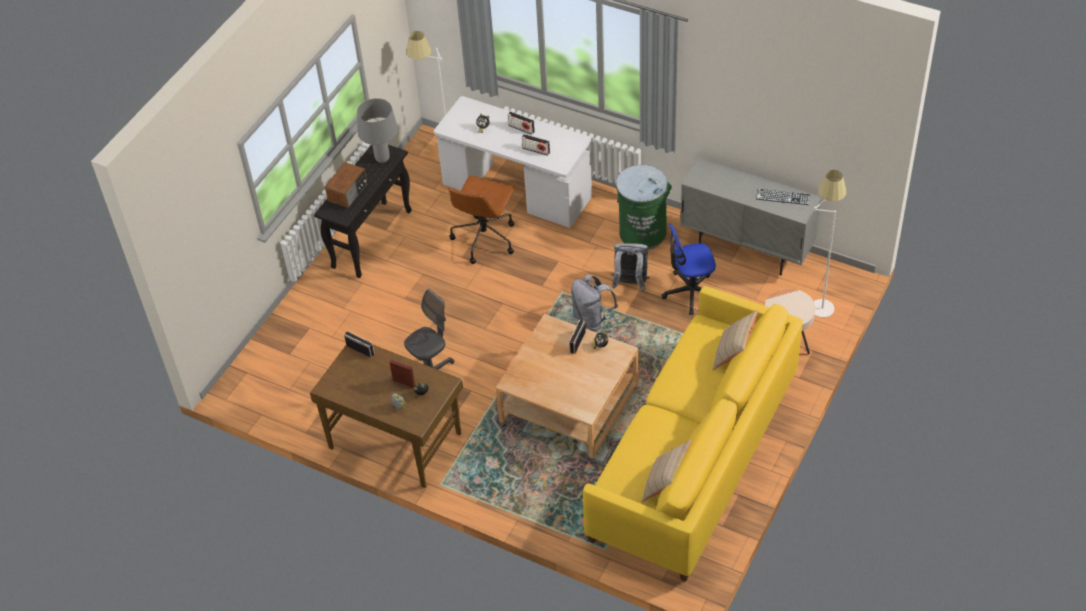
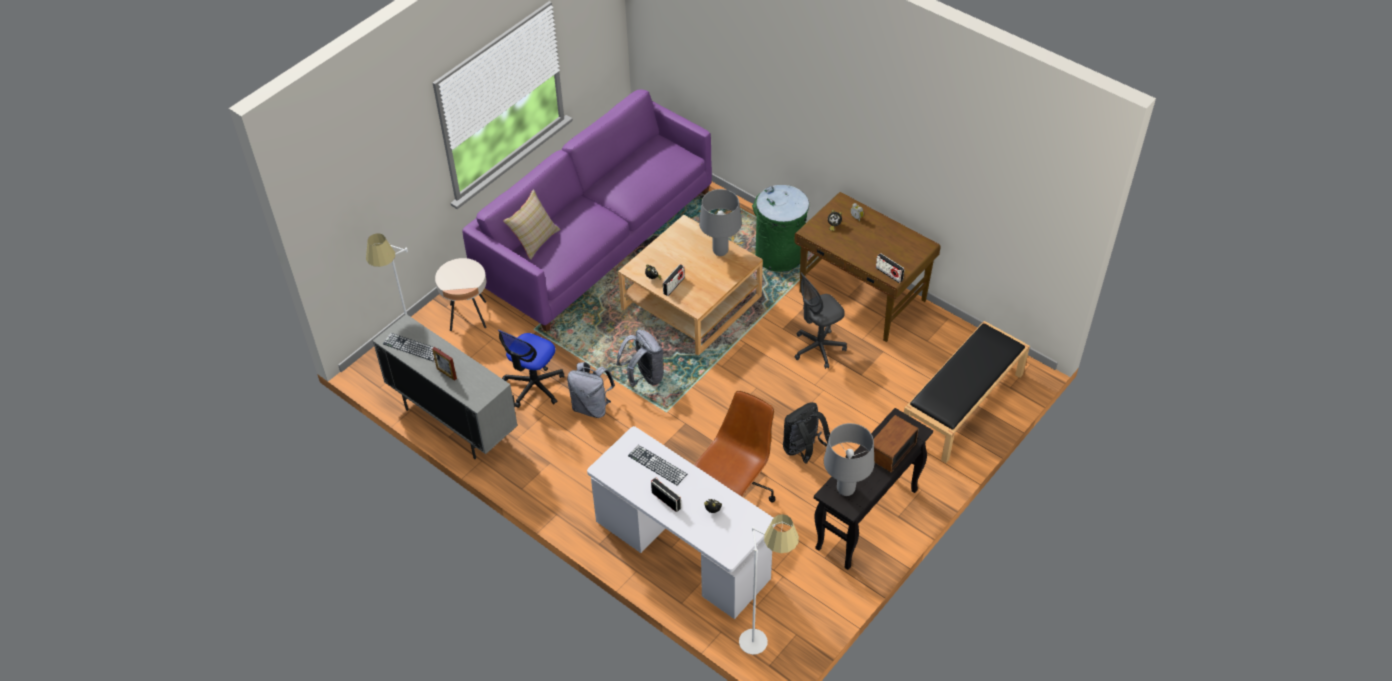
camera: 170 degrees left, 0 degrees up
picture frame [389,360,415,388] -> picture frame moved to [432,347,457,381]
radio [522,134,550,156] -> keyboard [628,445,687,485]
yellow sofa [583,286,803,582] -> purple sofa [462,90,712,332]
green trash can [616,165,672,250] -> green trash can moved to [752,185,809,272]
beige pillow [642,440,692,502] -> none
office chair [661,223,716,315] -> office chair turned 120 degrees clockwise [498,330,564,408]
none -> grey table lamp [699,189,742,256]
none -> black backpack [783,402,830,464]
none -> black bench [904,321,1030,463]

